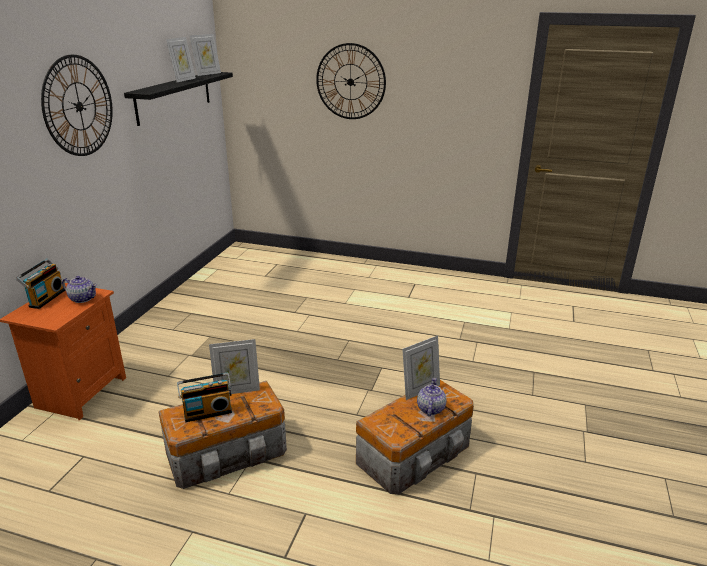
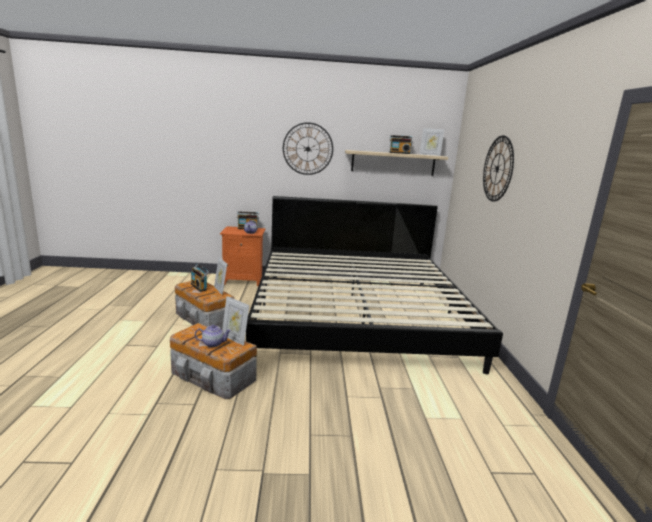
camera: 70 degrees right, 10 degrees down
black shelf [124,72,233,126] -> beige shelf [345,150,448,176]
picture frame [166,37,196,82] -> radio [390,135,413,154]
none -> bed [246,196,503,374]

